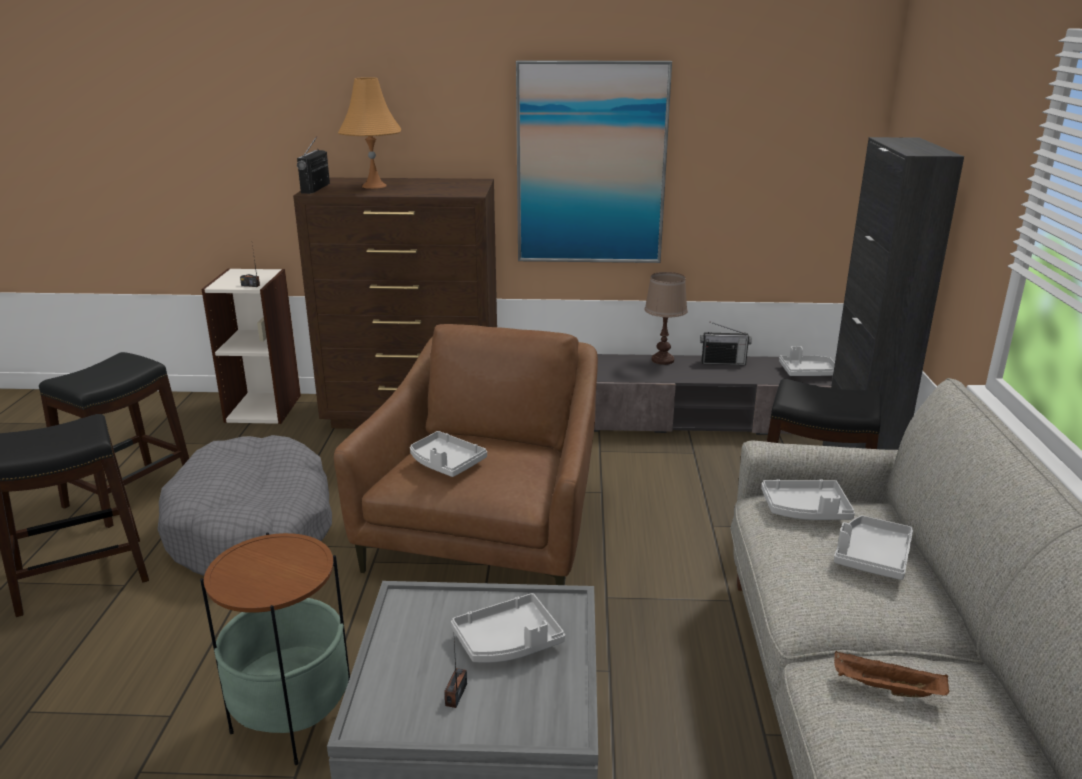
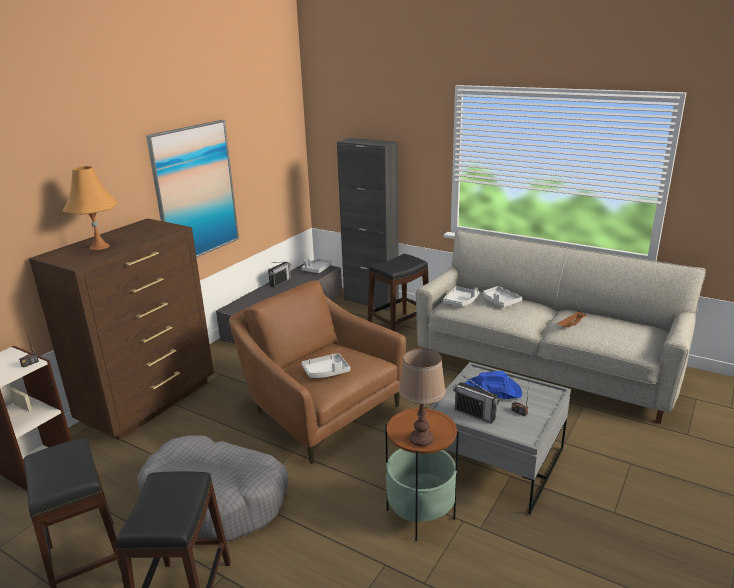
camera: 60 degrees left, 0 degrees up
radio [297,136,330,194] -> radio moved to [453,375,499,424]
grey tray [451,593,565,663] -> blue hat [465,371,522,399]
brown table lamp [644,272,688,365] -> brown table lamp moved to [399,348,446,447]

